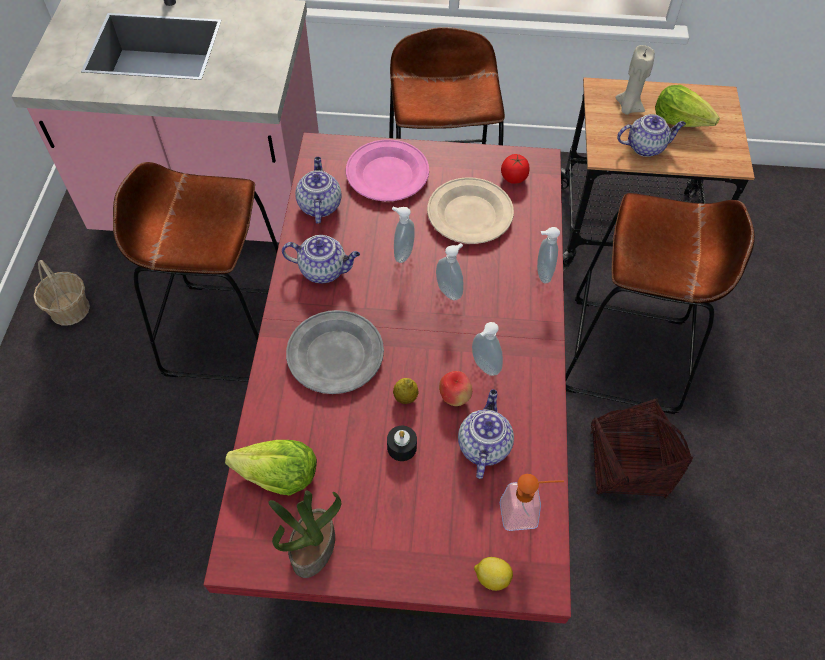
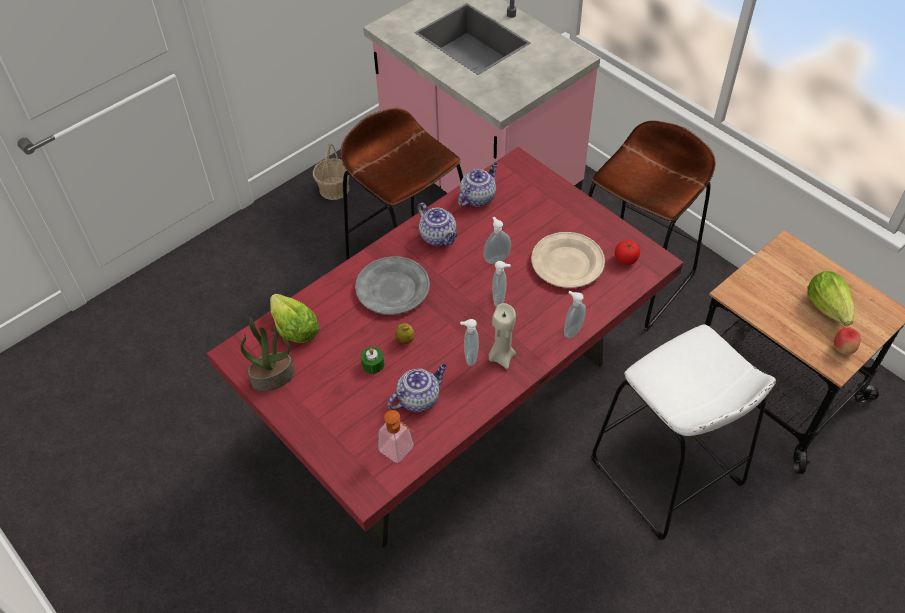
camera: 45 degrees right, 5 degrees down
pink plate [346,139,429,201] -> none
black candle [387,426,417,461] -> green candle [361,347,385,374]
apple [439,371,472,406] -> apple moved to [834,327,860,355]
lemon [474,557,513,591] -> none
brown stool [566,193,755,414] -> white stool [591,324,776,540]
basket [591,397,693,498] -> none
beige candle [615,45,655,115] -> beige candle moved to [489,303,516,369]
teapot [617,114,686,157] -> none

